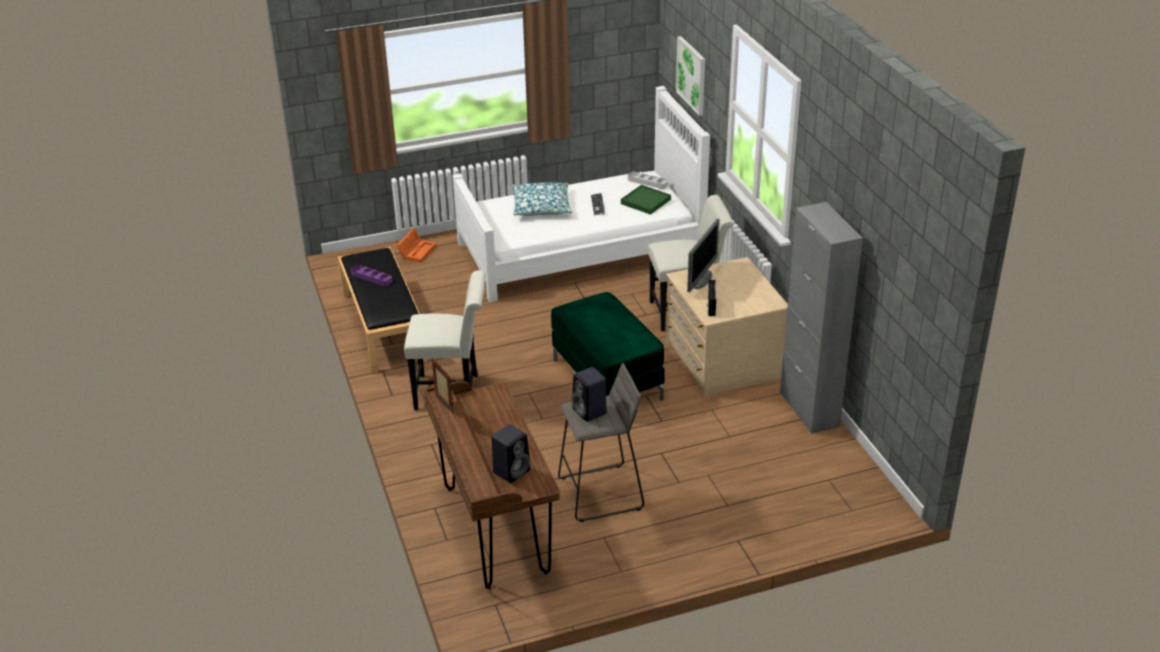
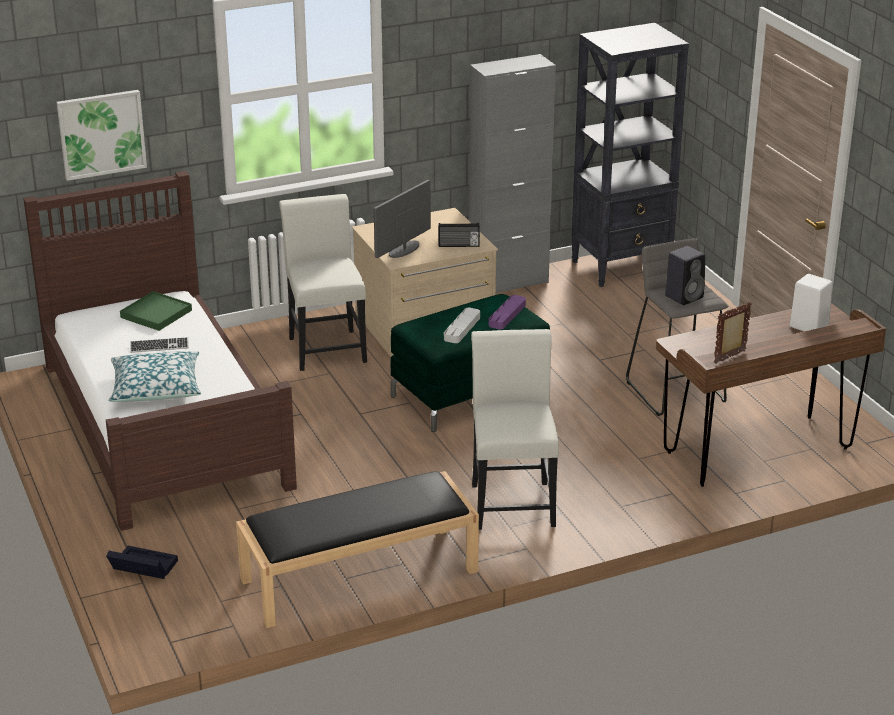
camera: 95 degrees left, 5 degrees down
purple tray [351,264,393,286] -> purple tray moved to [489,295,526,329]
orange storage box [396,228,436,263] -> black storage box [106,546,178,579]
white bed [452,86,710,303] -> brown bed [23,171,297,531]
black speaker [491,424,530,483] -> white speaker [790,274,833,331]
grey tray [628,171,668,189] -> grey tray moved to [444,308,480,343]
monitor [687,219,719,292] -> monitor turned 75 degrees counterclockwise [374,180,431,258]
none -> black bookcase [572,23,689,287]

